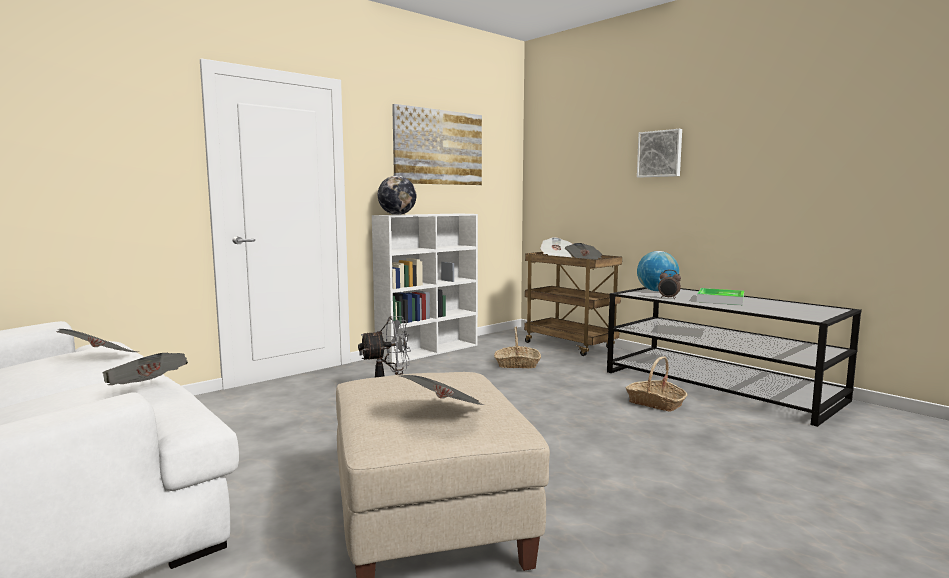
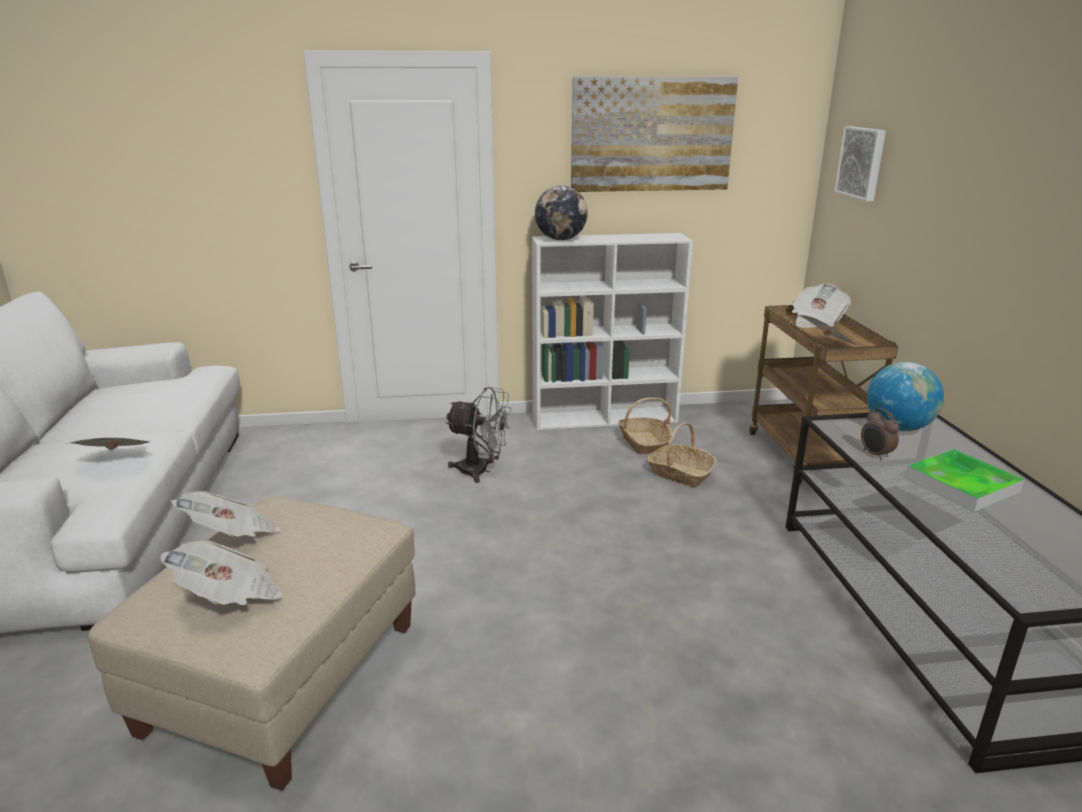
camera: 35 degrees right, 15 degrees up
newspaper [56,329,138,352] -> newspaper moved to [171,491,281,537]
basket [626,356,688,412] -> basket moved to [618,397,672,454]
picture [637,129,682,178] -> picture moved to [834,126,886,202]

